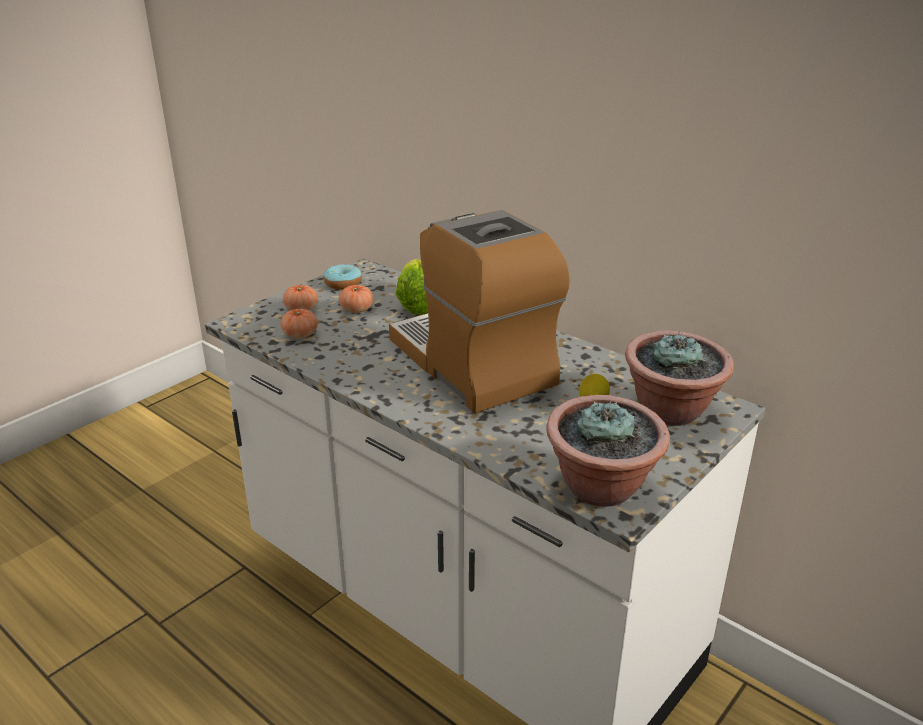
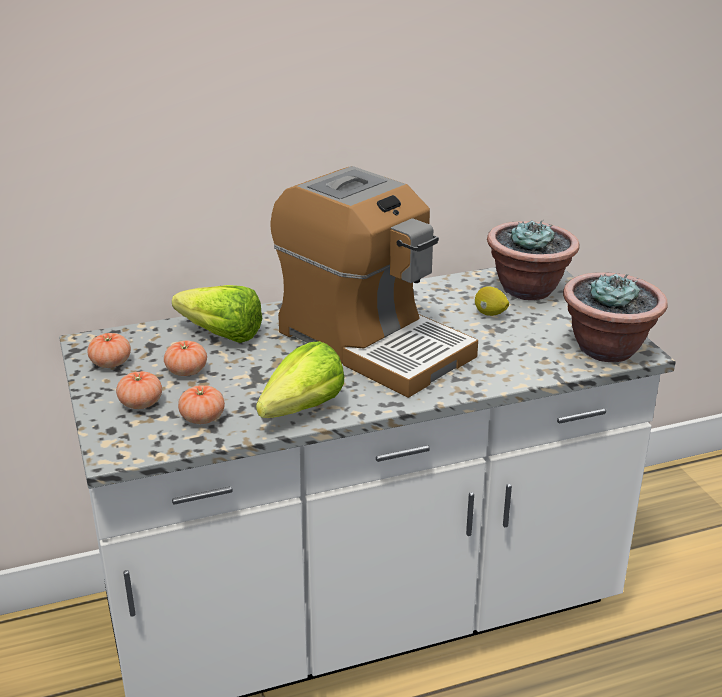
camera: 60 degrees left, 0 degrees up
donut [324,264,362,290] -> tomato [87,333,131,368]
coffee machine [389,210,570,414] -> coffee machine turned 135 degrees counterclockwise [270,166,478,398]
none -> lettuce [256,341,344,418]

